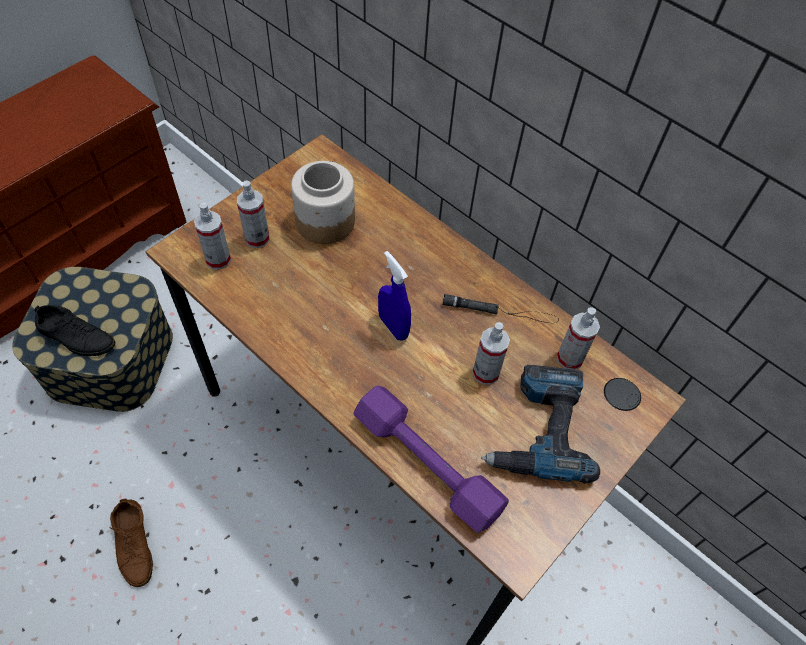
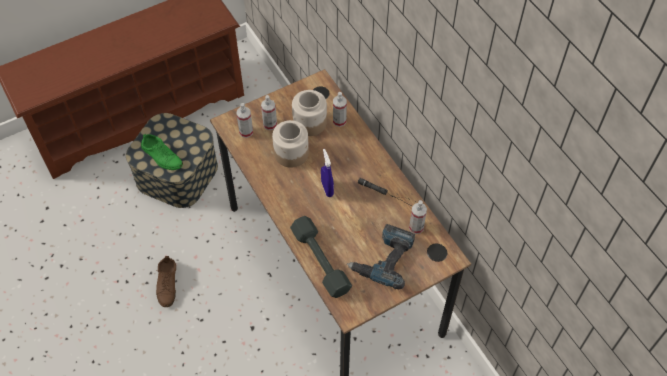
camera: 20 degrees right, 0 degrees up
black shoe [34,305,115,356] -> green shoe [141,133,183,170]
purple dumbbell [353,386,509,533] -> grey dumbbell [290,216,352,298]
spray bottle [472,322,510,385] -> spray bottle moved to [333,92,347,127]
none -> jar [272,120,309,168]

